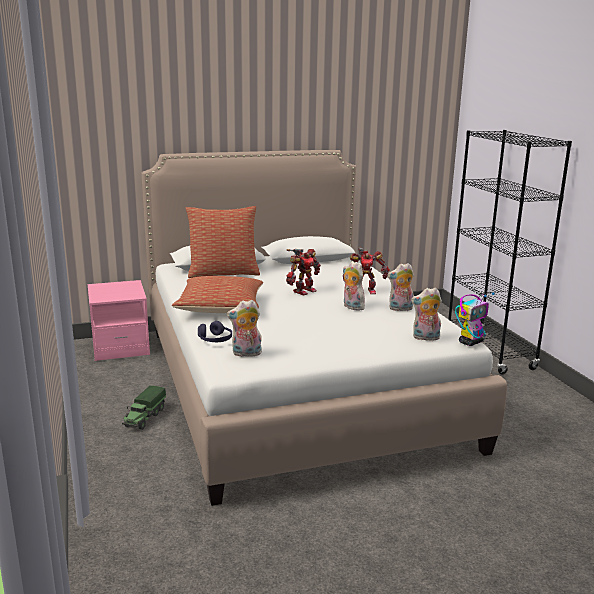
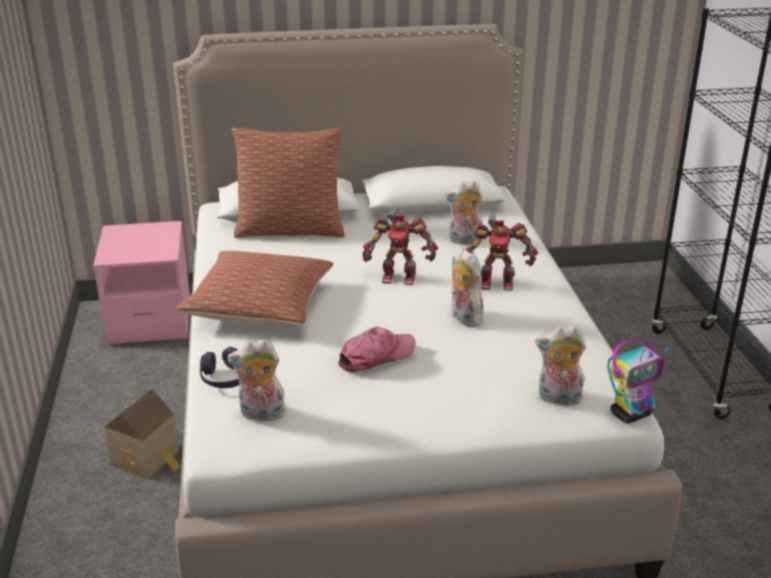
camera: 10 degrees right, 10 degrees up
toy truck [122,385,166,430] -> toy house [104,388,181,479]
toy robot [286,249,321,296] -> toy robot turned 45 degrees clockwise [362,207,438,285]
plush toy [387,263,414,311] -> plush toy moved to [445,181,483,245]
none -> cap [338,326,416,372]

